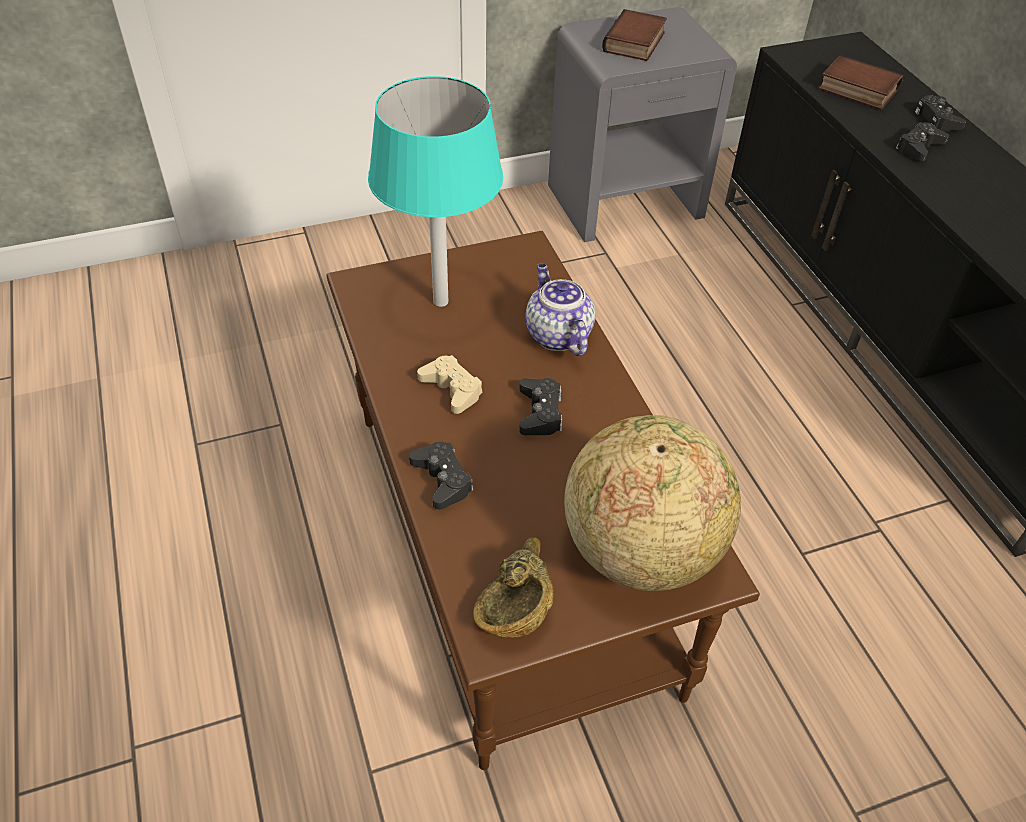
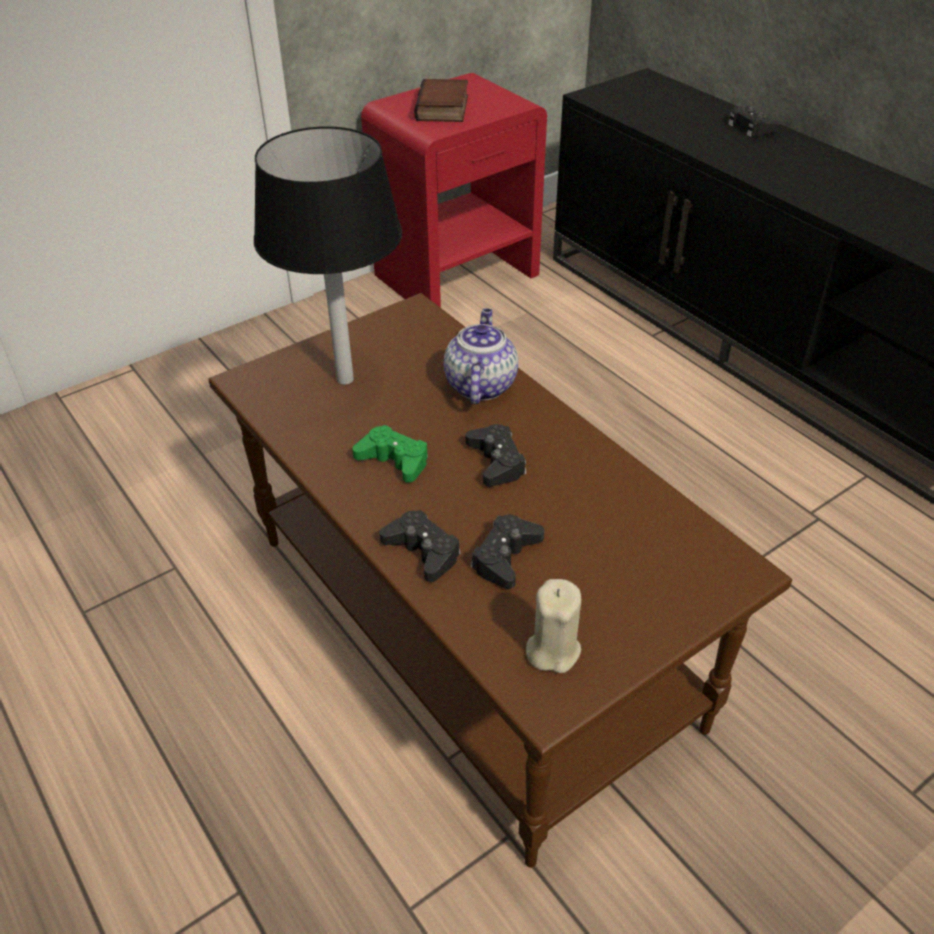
camera: 15 degrees left, 5 degrees down
turquoise table lamp [368,76,503,307] -> black table lamp [254,126,402,385]
beige game controller [417,355,483,414] -> green game controller [352,425,428,483]
brown bowl [473,537,554,638] -> beige candle [526,579,581,673]
teapot [525,263,595,356] -> teapot turned 45 degrees clockwise [444,308,518,404]
grey nightstand [548,7,737,242] -> red nightstand [361,73,547,308]
globe [564,415,741,591] -> none
book [818,55,903,110] -> none
black game controller [896,122,949,161] -> black game controller moved to [471,515,544,589]

